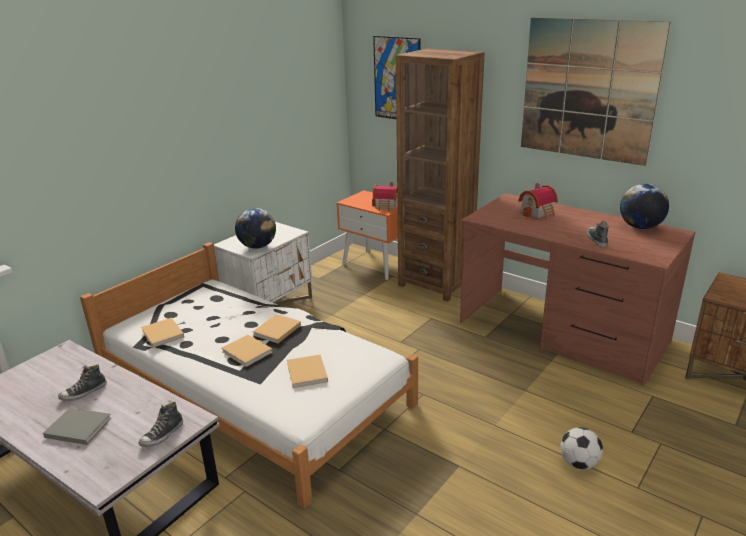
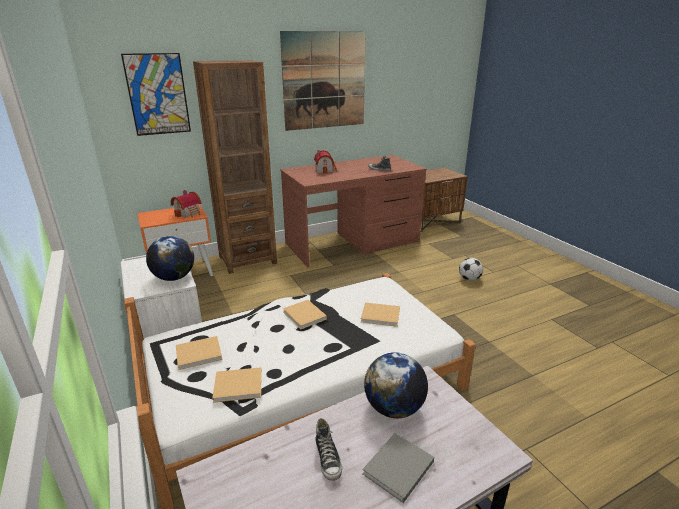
camera: 65 degrees left, 0 degrees up
shoe [139,402,183,447] -> none
beige book [222,335,273,367] -> beige book moved to [176,336,222,370]
globe [620,184,669,229] -> globe moved to [364,352,428,418]

